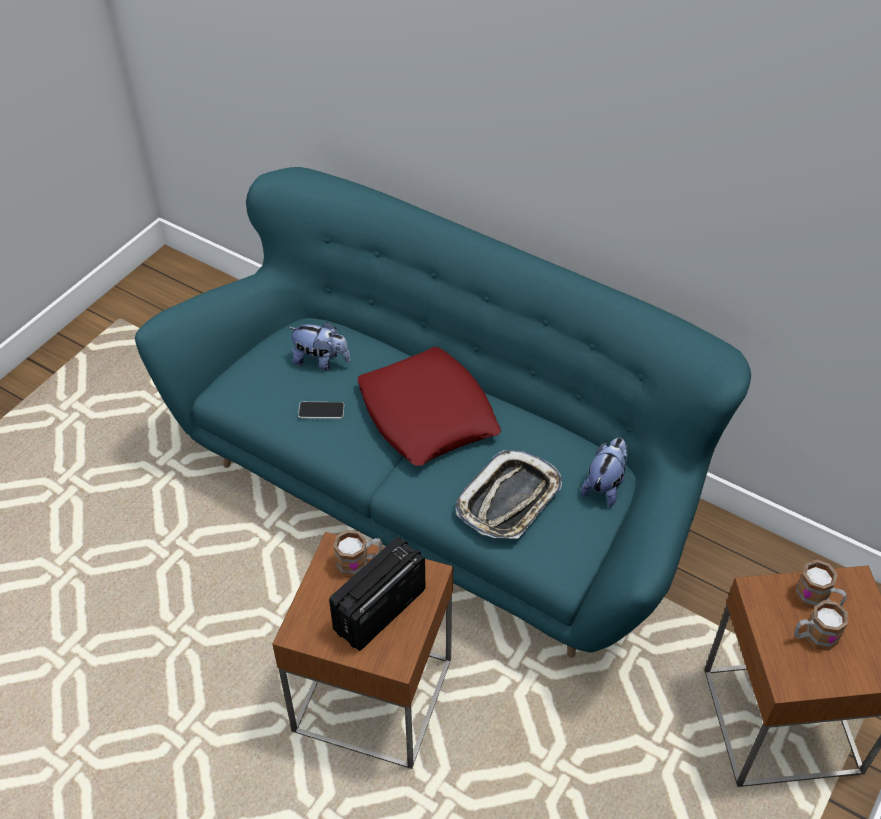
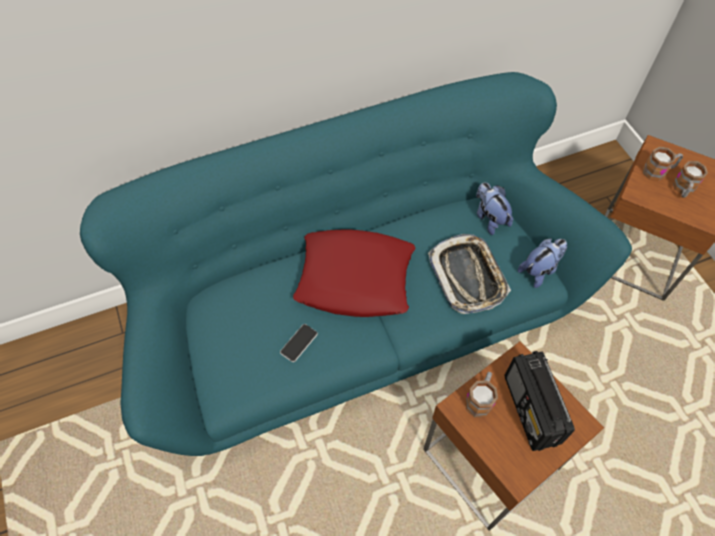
camera: 55 degrees left, 10 degrees up
plush toy [288,322,350,370] -> plush toy moved to [518,238,567,288]

